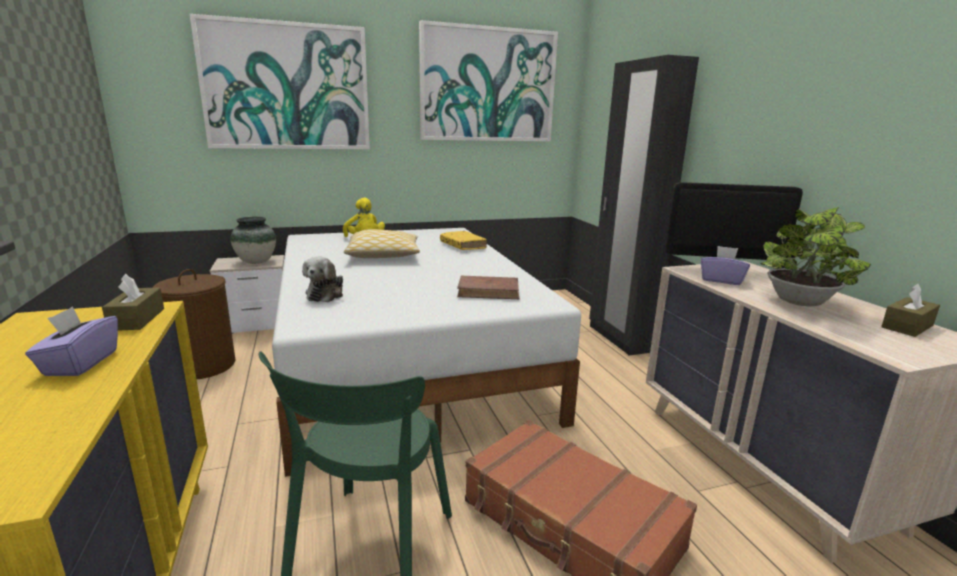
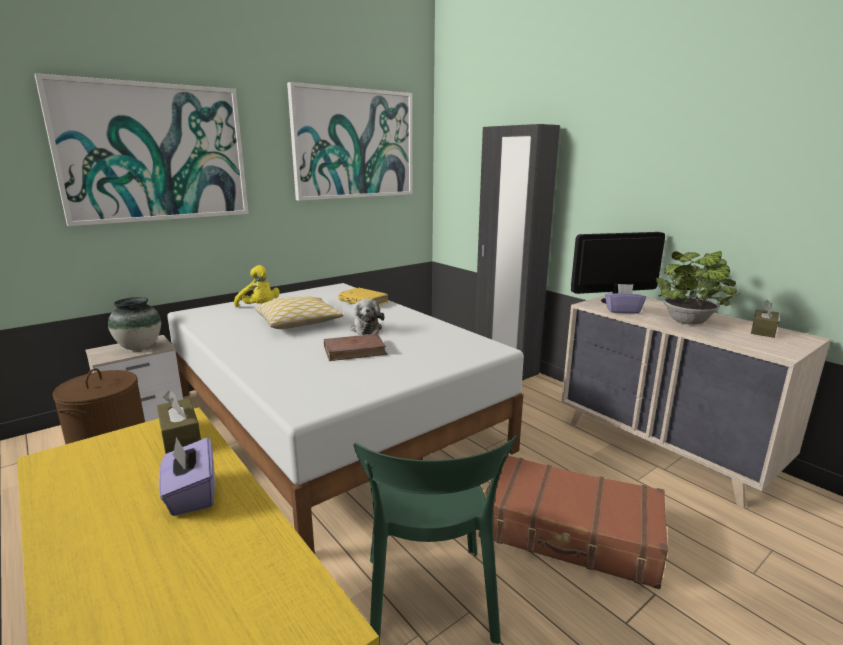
camera: 20 degrees left, 0 degrees up
plush toy [302,256,343,302] -> plush toy moved to [350,299,384,335]
brown book [457,276,520,299] -> brown book moved to [324,334,387,361]

